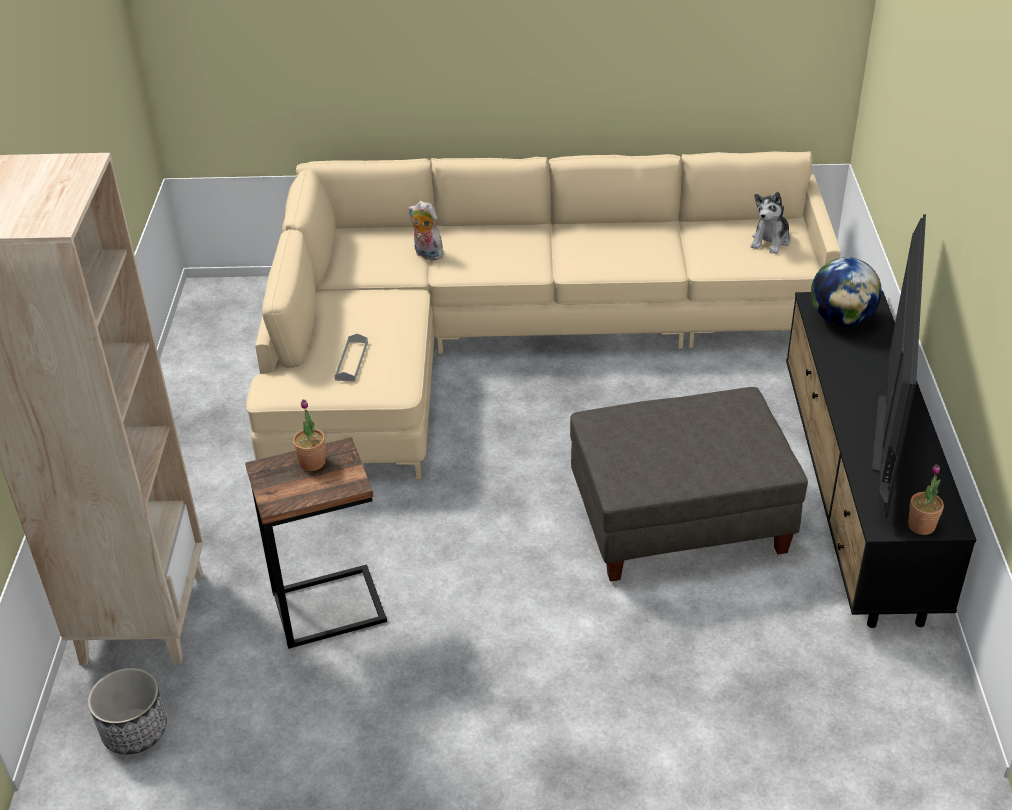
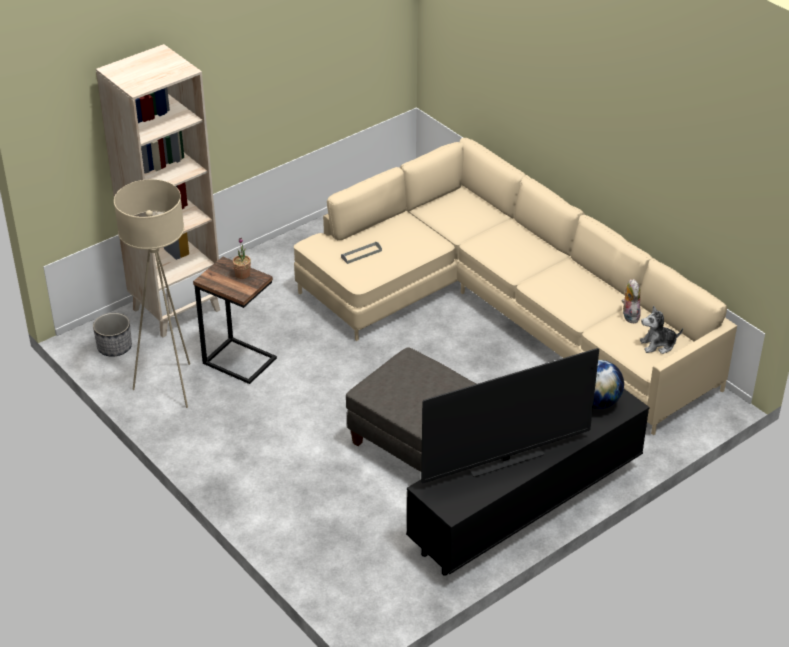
camera: 50 degrees right, 0 degrees up
plush toy [408,201,444,260] -> plush toy moved to [622,279,641,323]
potted plant [908,464,944,535] -> none
none -> beige floor lamp [114,179,190,408]

